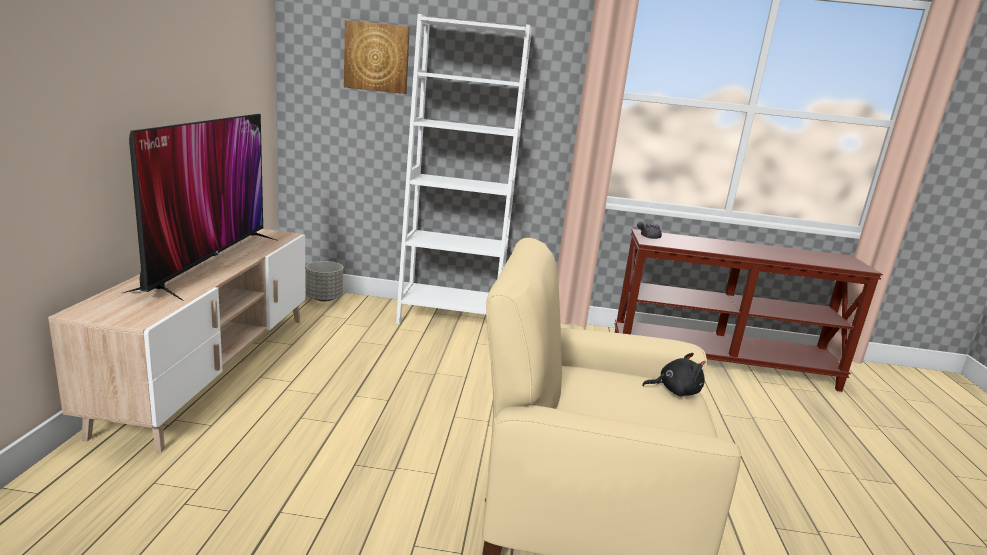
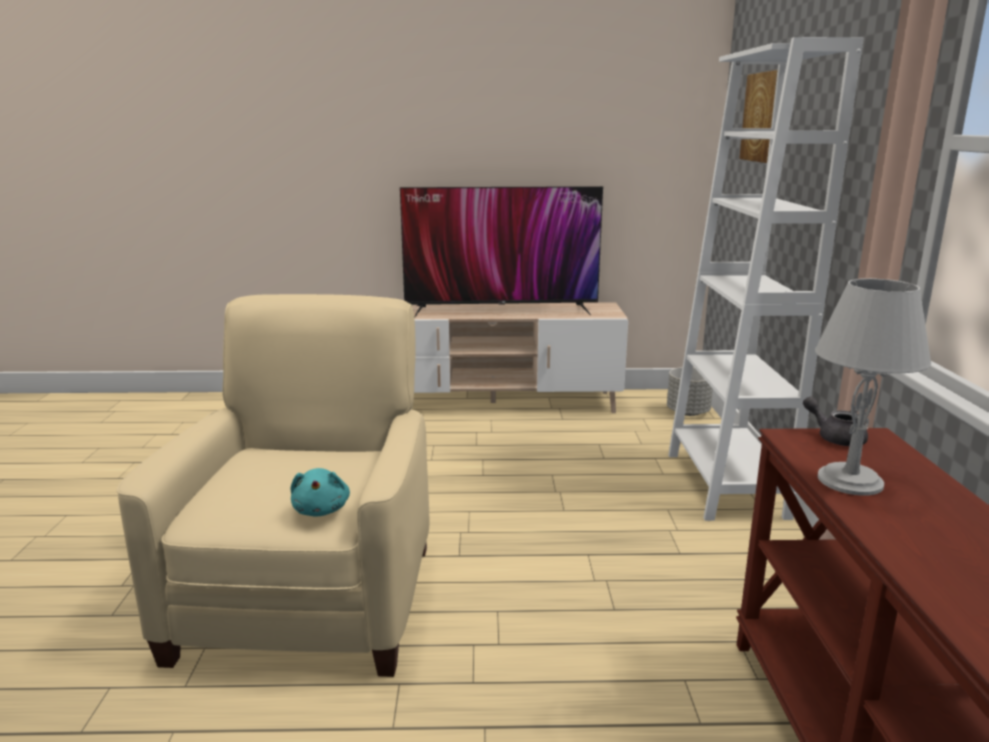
camera: 85 degrees right, 0 degrees up
black plush toy [642,353,706,396] -> turquoise plush toy [291,468,350,517]
none -> grey table lamp [815,278,931,496]

